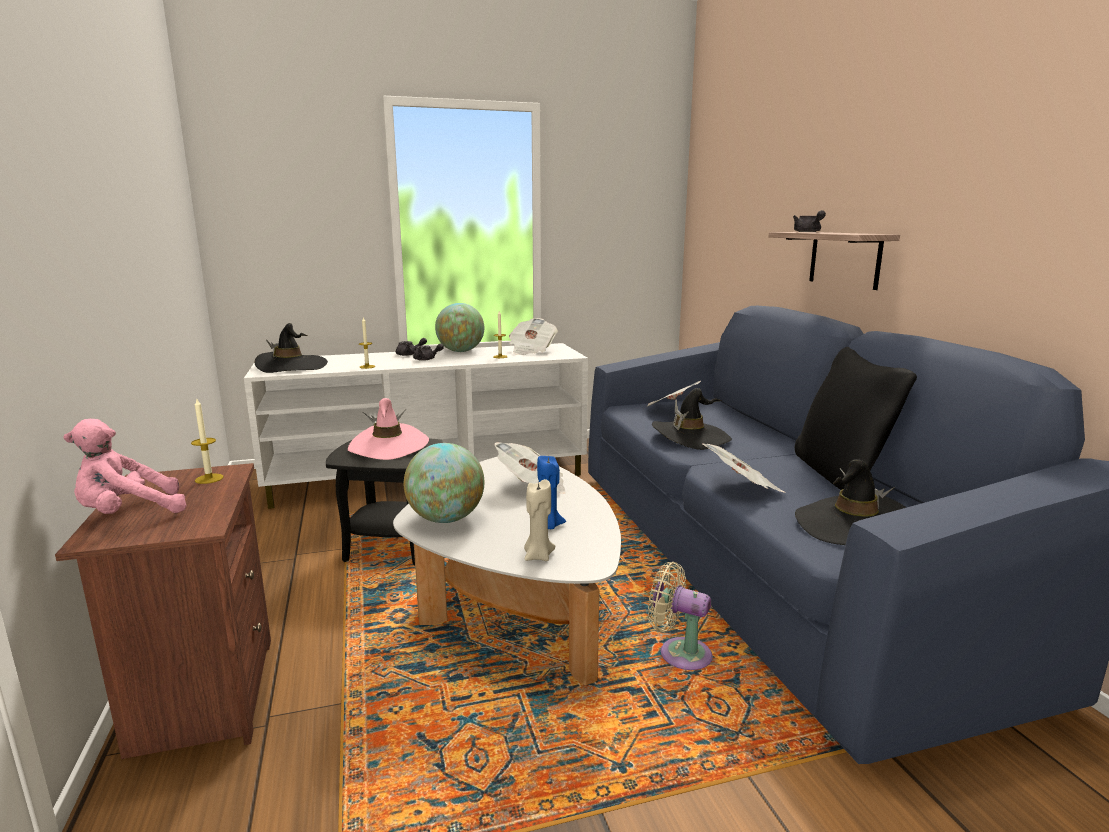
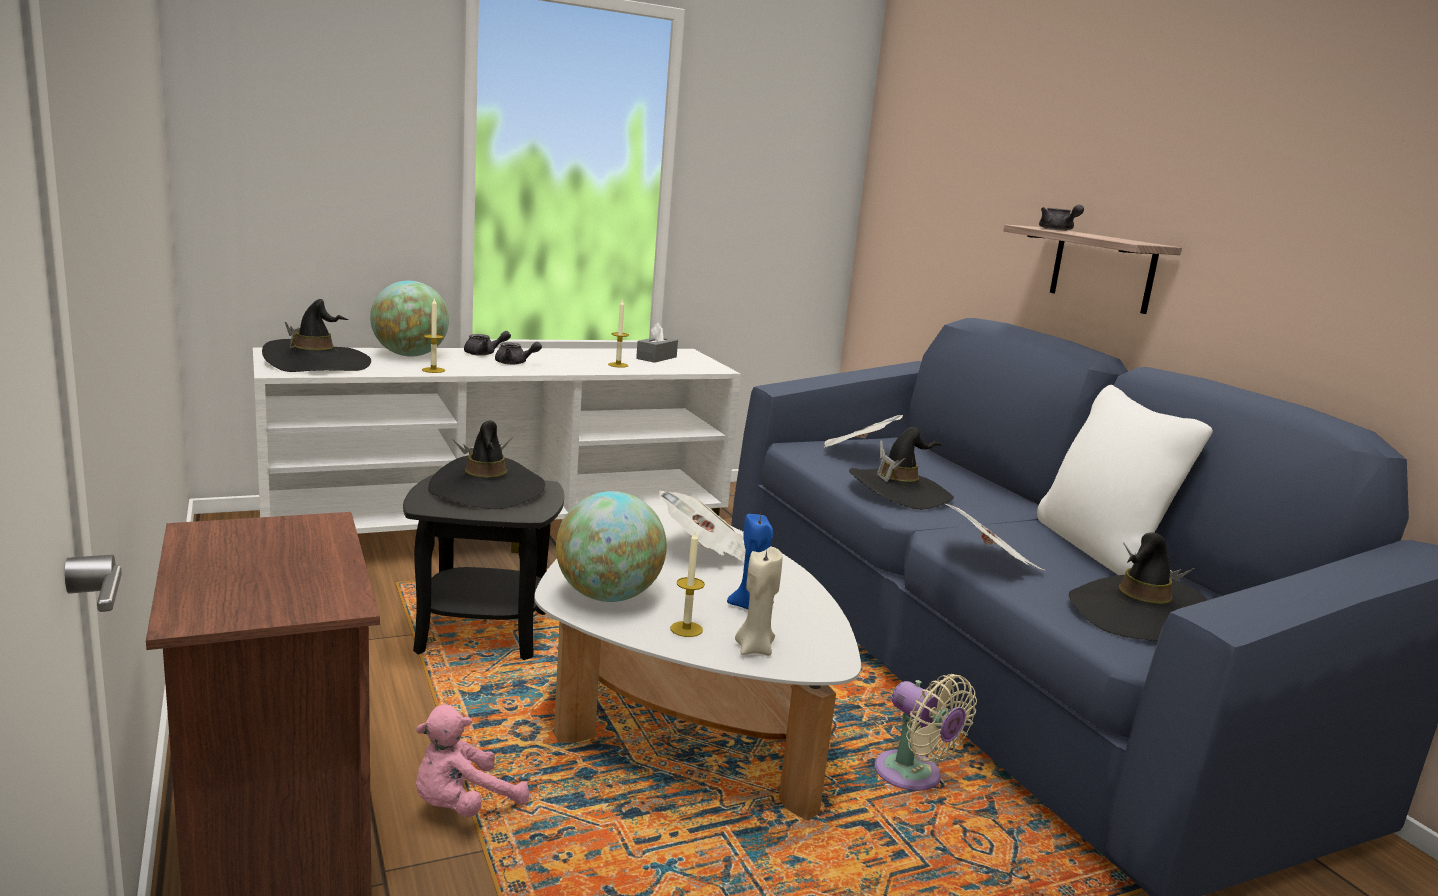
camera: 10 degrees left, 0 degrees up
pink plush toy [64,419,187,514] -> pink plush toy moved to [416,704,529,817]
candle [191,399,224,484] -> candle moved to [670,530,705,637]
pink hat [348,398,429,460] -> black hat [428,421,545,509]
globe [435,303,484,352] -> globe moved to [370,281,449,357]
newspaper [509,318,558,355] -> grey tissue box [636,323,678,363]
beige fan [648,562,713,670] -> beige fan turned 150 degrees counterclockwise [875,674,977,791]
black pillow [795,347,917,490] -> white pillow [1037,385,1213,575]

